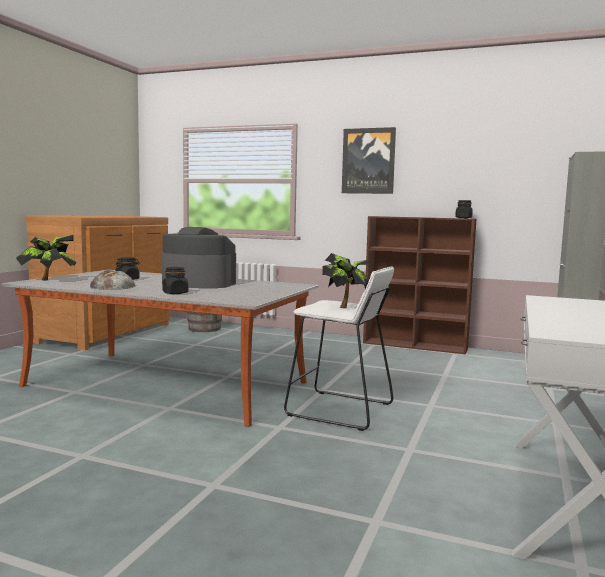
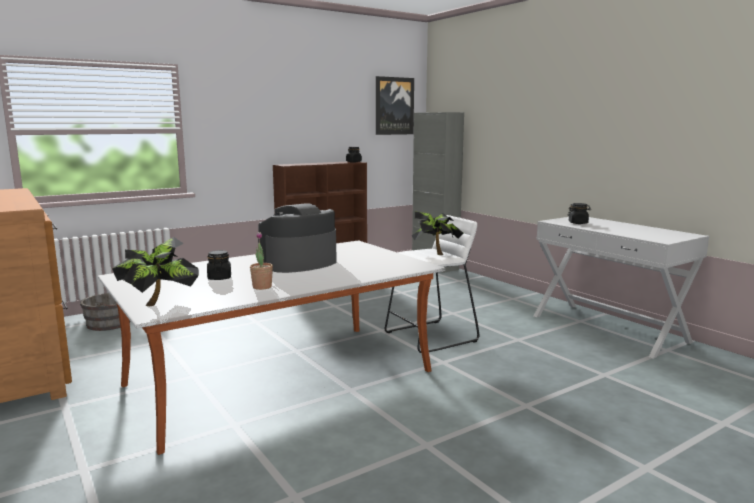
camera: 55 degrees left, 5 degrees up
bread [90,270,135,290] -> potted plant [250,232,273,290]
black jar [162,267,188,294] -> black jar moved to [568,203,591,224]
picture [342,127,396,194] -> picture moved to [376,76,414,135]

